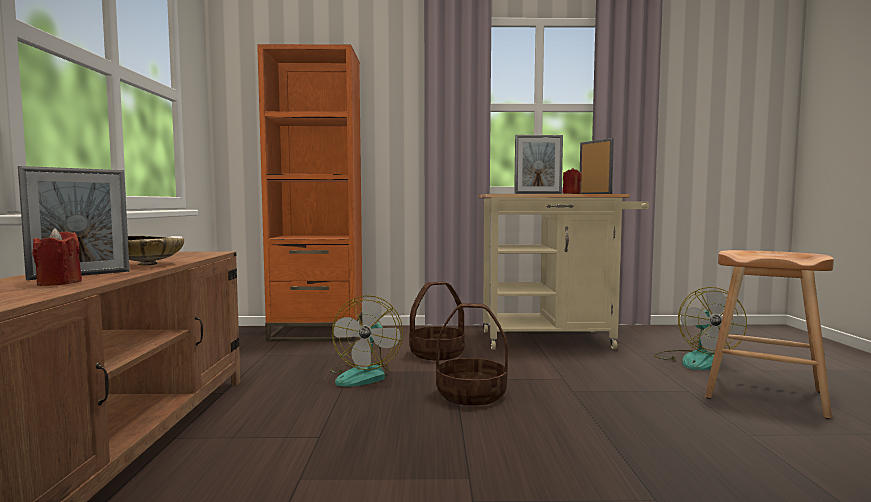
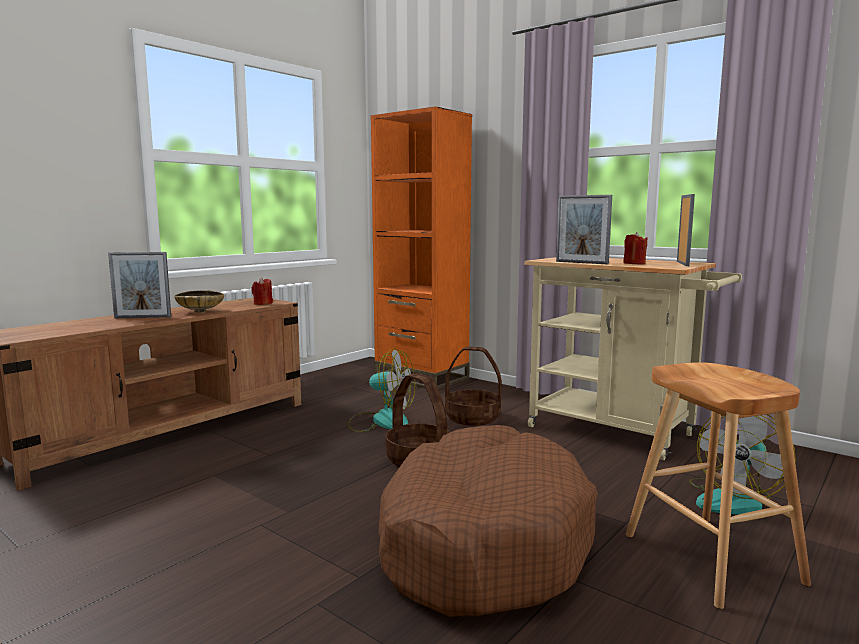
camera: 40 degrees right, 5 degrees up
red candle [32,228,82,286] -> red candle moved to [252,277,273,305]
fan [330,295,403,387] -> fan turned 120 degrees counterclockwise [348,348,415,432]
none -> brown dog bed [378,425,598,617]

